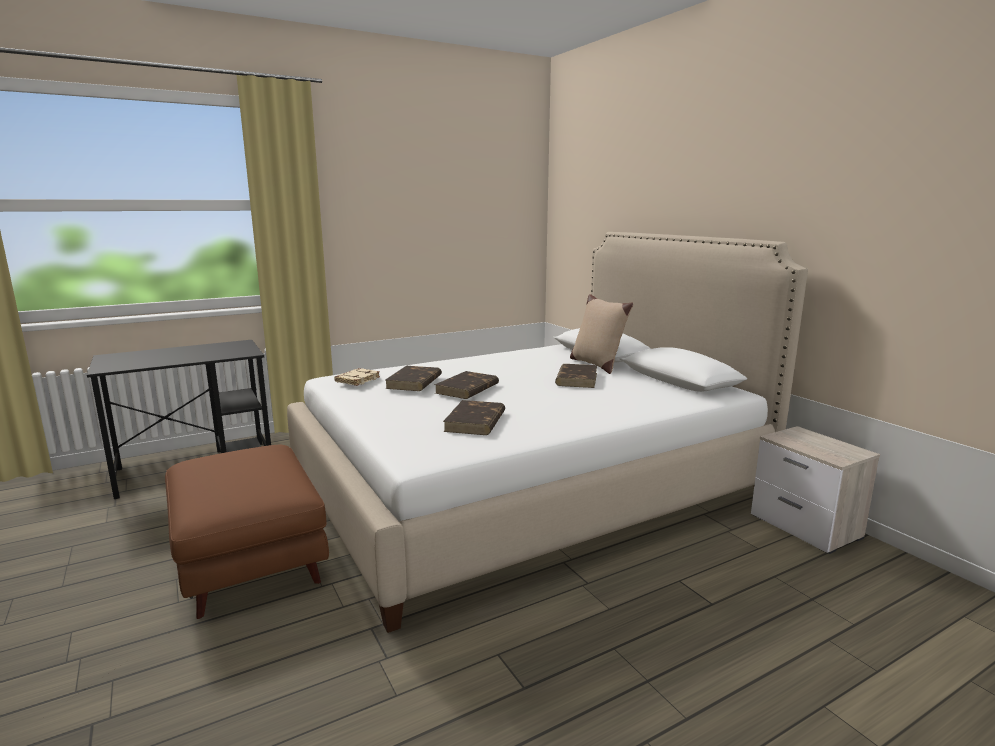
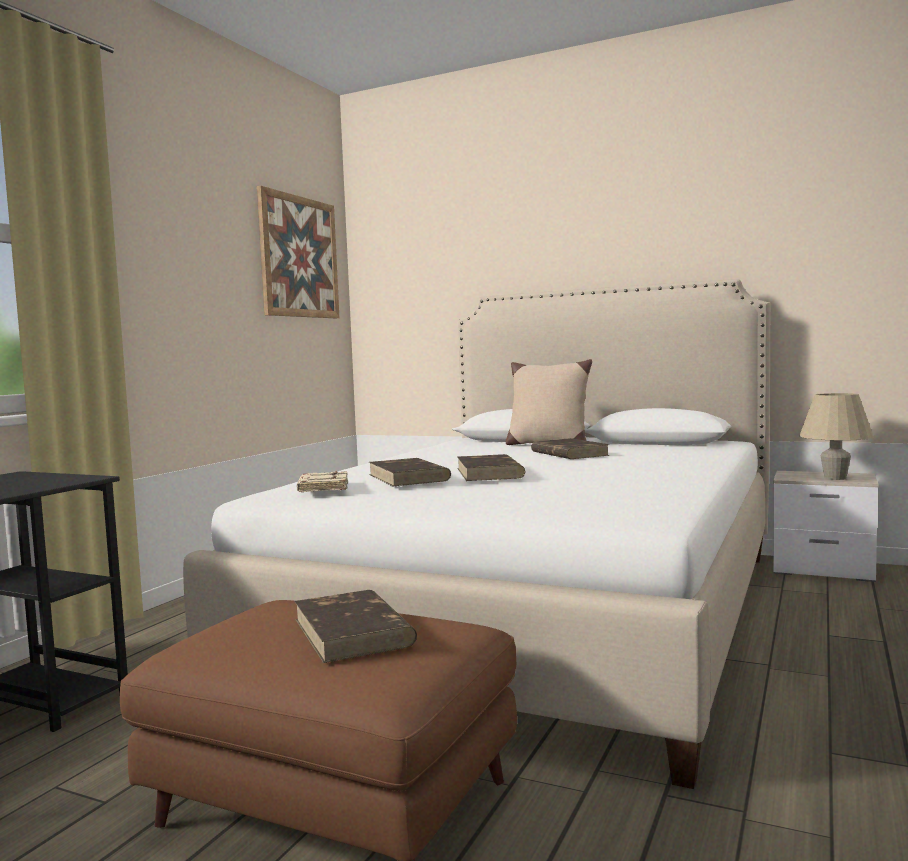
camera: 35 degrees left, 10 degrees down
brown book [443,400,505,435] -> brown book moved to [294,590,417,663]
none -> picture [257,186,339,318]
none -> beige table lamp [799,393,874,480]

